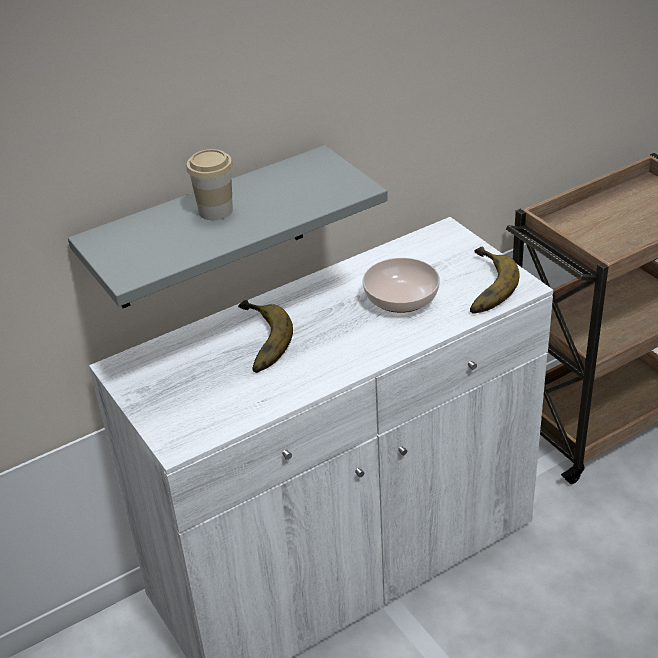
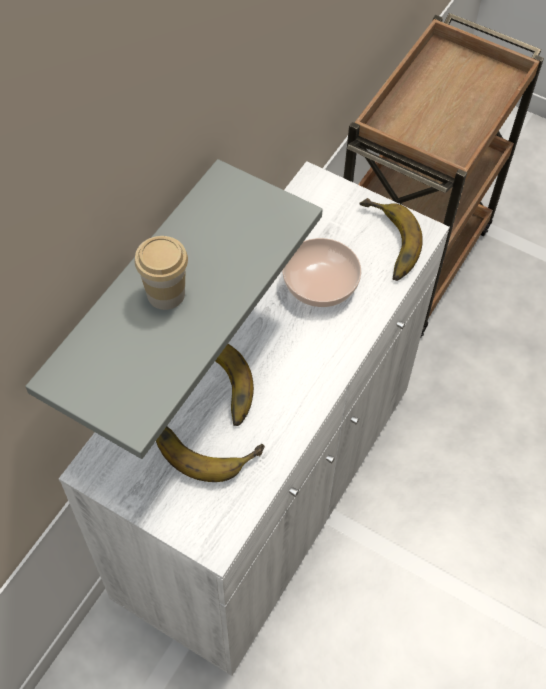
camera: 30 degrees left, 20 degrees up
none -> banana [156,427,265,482]

